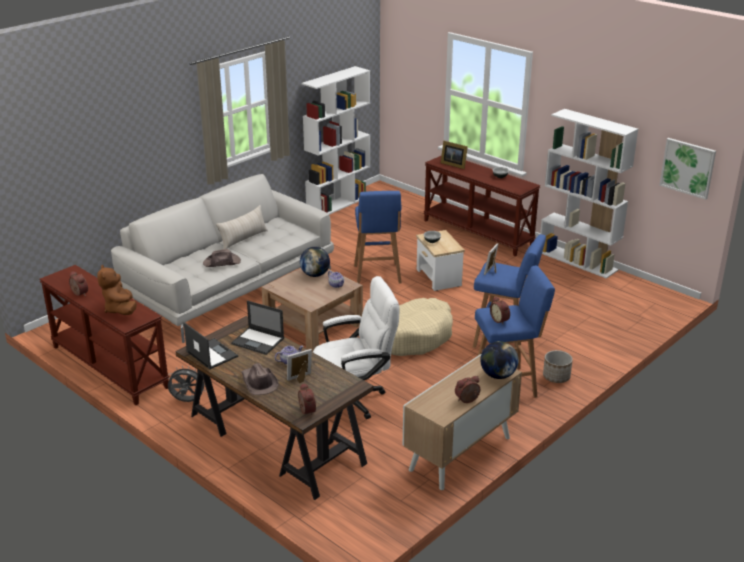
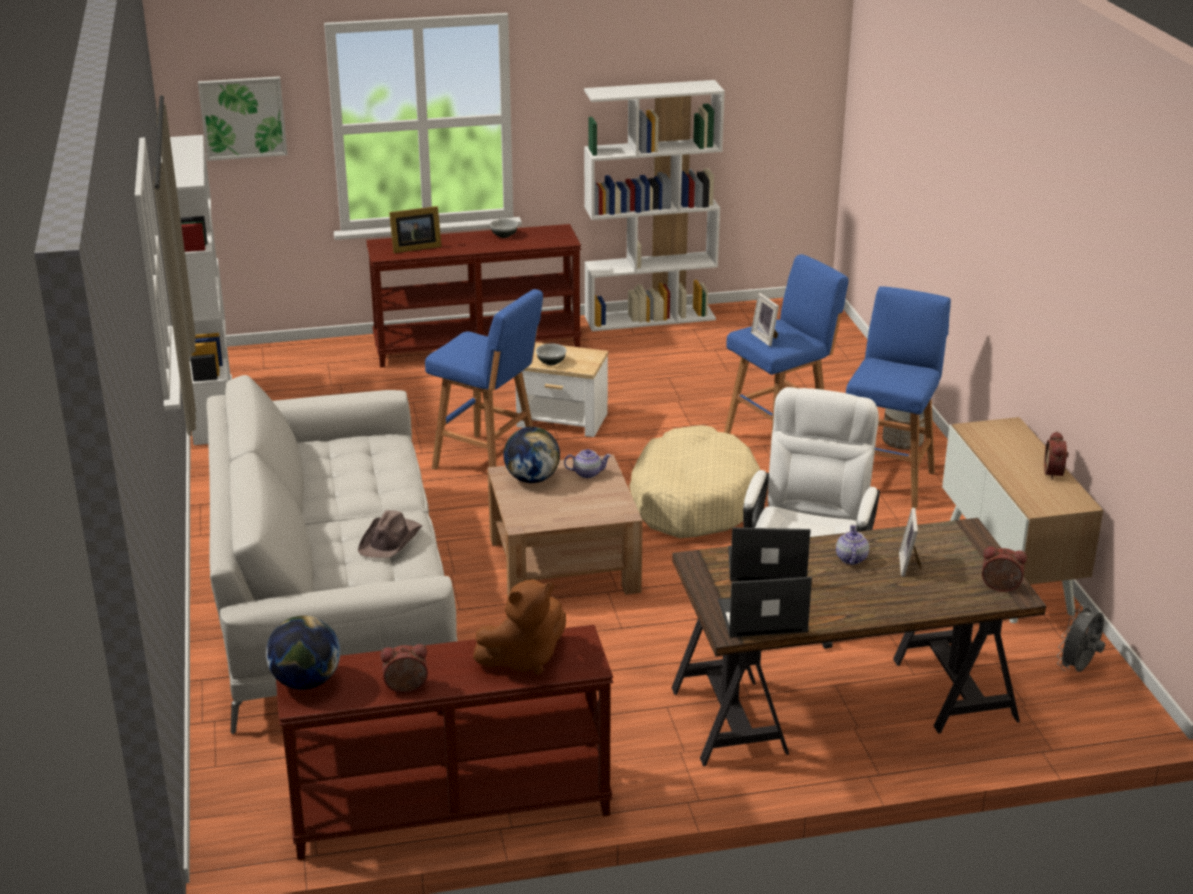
camera: 55 degrees left, 0 degrees up
brown plush toy [97,265,137,315] -> brown plush toy turned 45 degrees counterclockwise [473,579,566,675]
grey fan [167,366,206,402] -> grey fan moved to [1057,603,1105,672]
beige pillow [216,205,268,249] -> none
laptop [231,301,284,355] -> laptop turned 150 degrees counterclockwise [728,527,811,582]
brown hat [241,363,279,395] -> none
globe [481,341,518,379] -> globe moved to [266,616,340,690]
alarm clock [490,297,510,324] -> none
picture [659,138,716,200] -> picture moved to [198,76,288,161]

